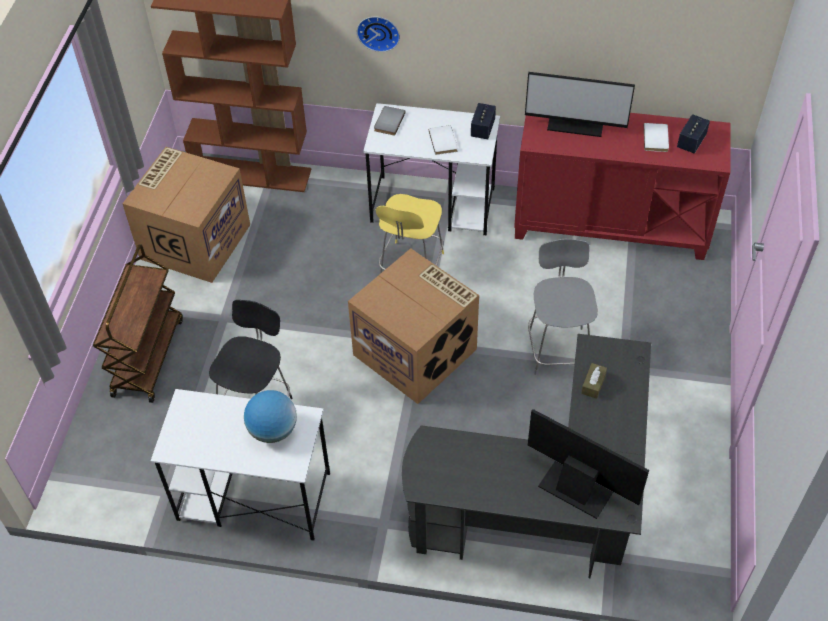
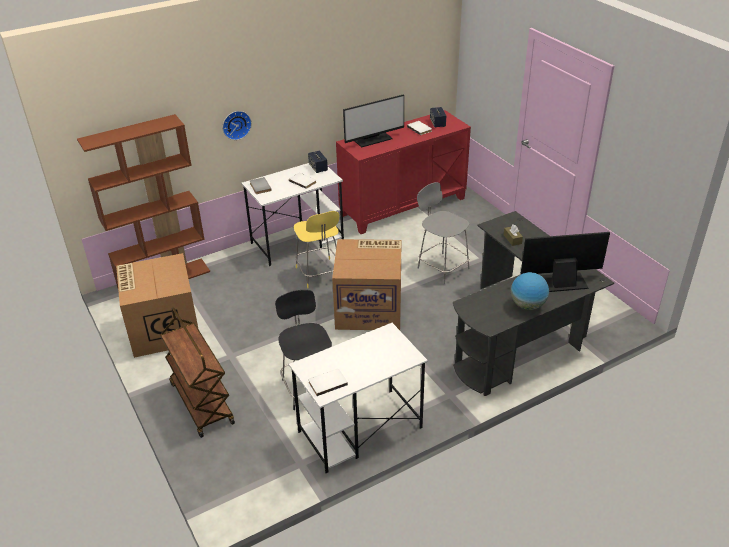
camera: 40 degrees left, 15 degrees down
globe [244,390,297,443] -> globe moved to [511,272,549,310]
none -> white book [308,369,348,396]

